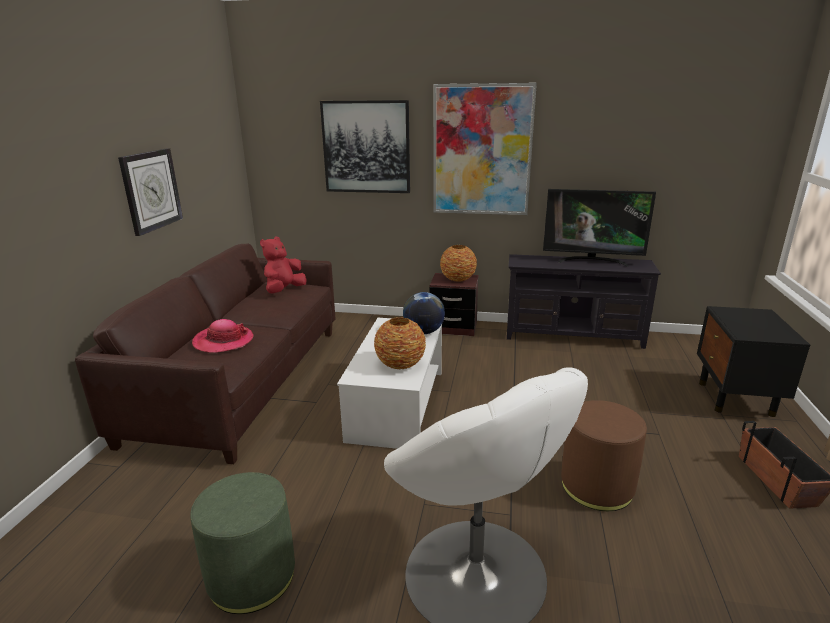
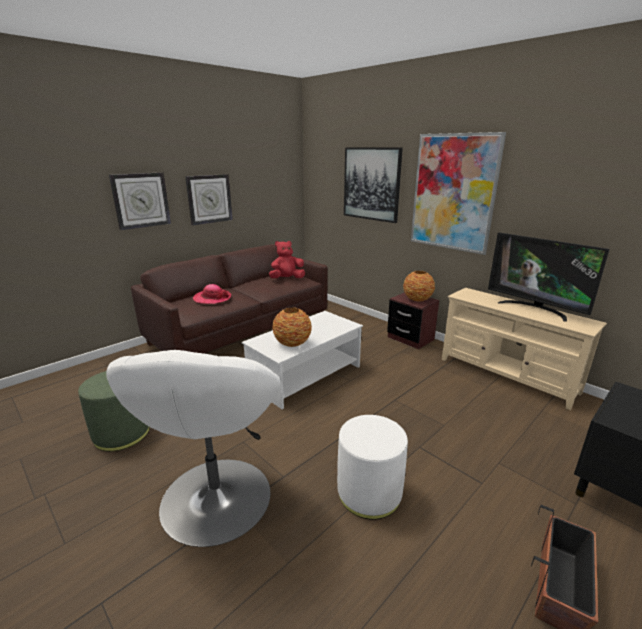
camera: 35 degrees right, 0 degrees up
globe [403,292,445,334] -> none
black tv stand [507,254,661,349] -> beige tv stand [442,288,607,410]
brown ottoman [561,400,647,511] -> white ottoman [337,415,408,520]
none -> wall clock [109,172,171,230]

